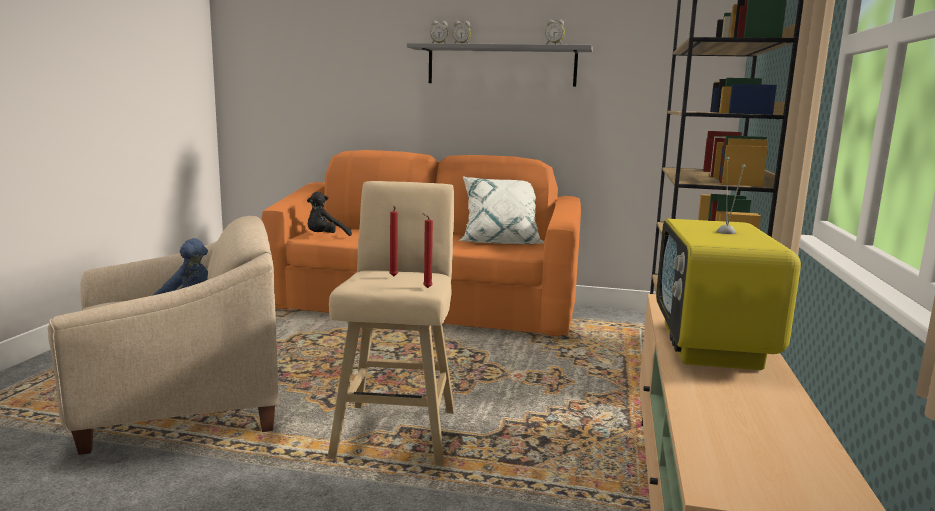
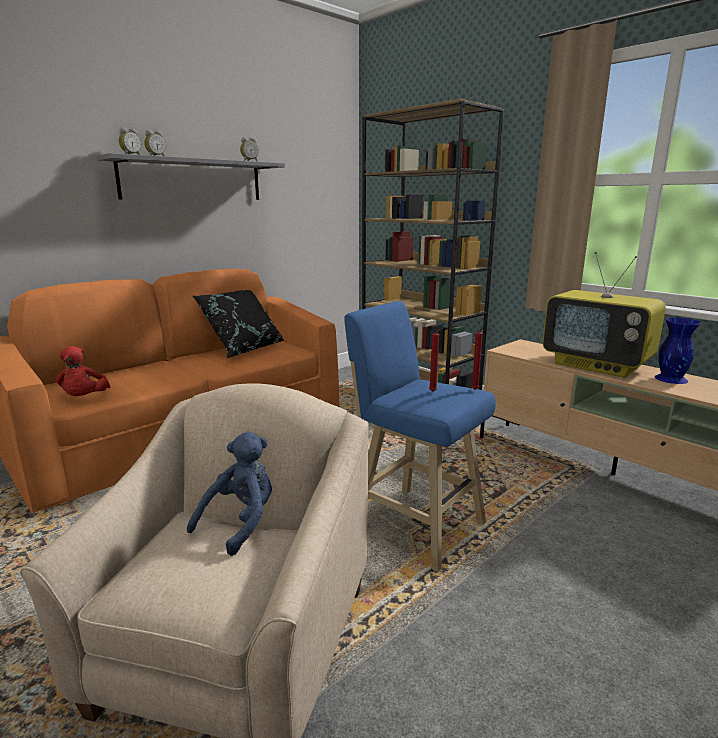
camera: 55 degrees left, 5 degrees up
black plush toy [307,192,352,236] -> red plush toy [56,346,110,396]
beige stool [328,181,455,466] -> blue stool [344,301,496,572]
white pillow [458,176,544,244] -> black pillow [192,290,284,358]
none -> blue vase [654,318,701,384]

